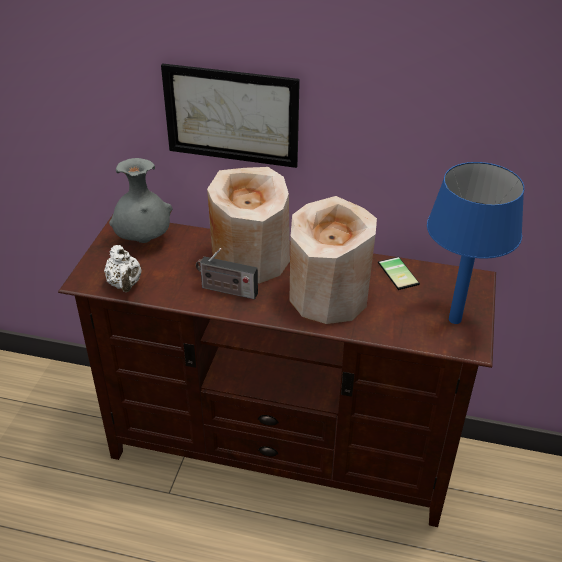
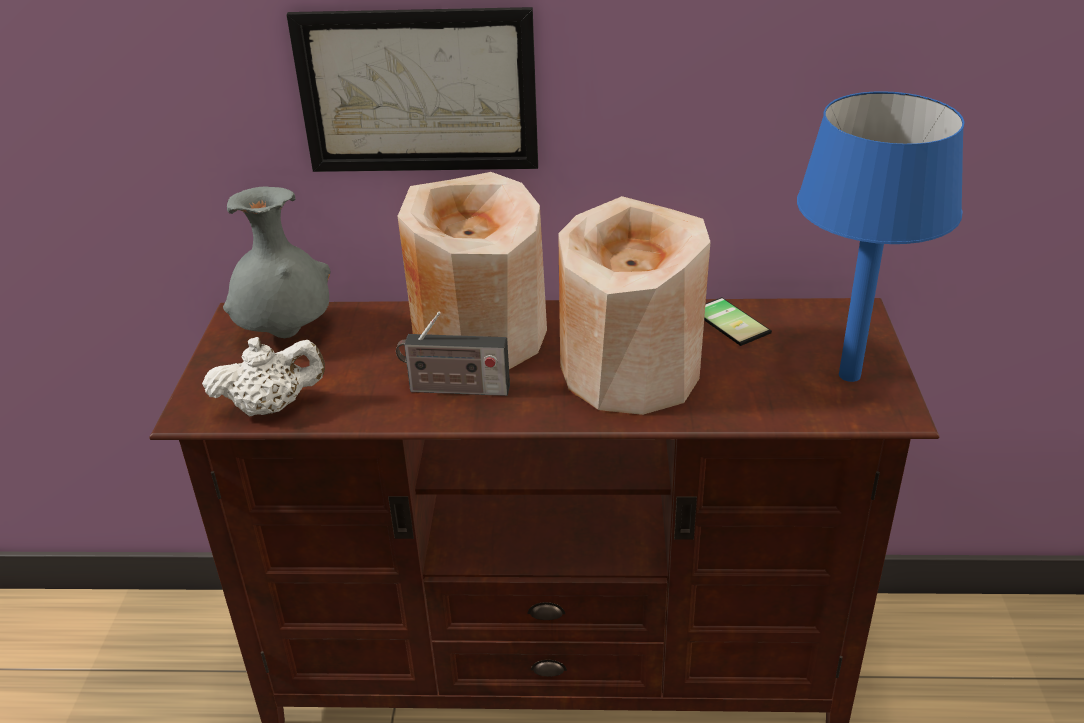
camera: 10 degrees left, 5 degrees down
white teapot [104,245,141,292] -> white teapot turned 75 degrees counterclockwise [202,337,325,417]

